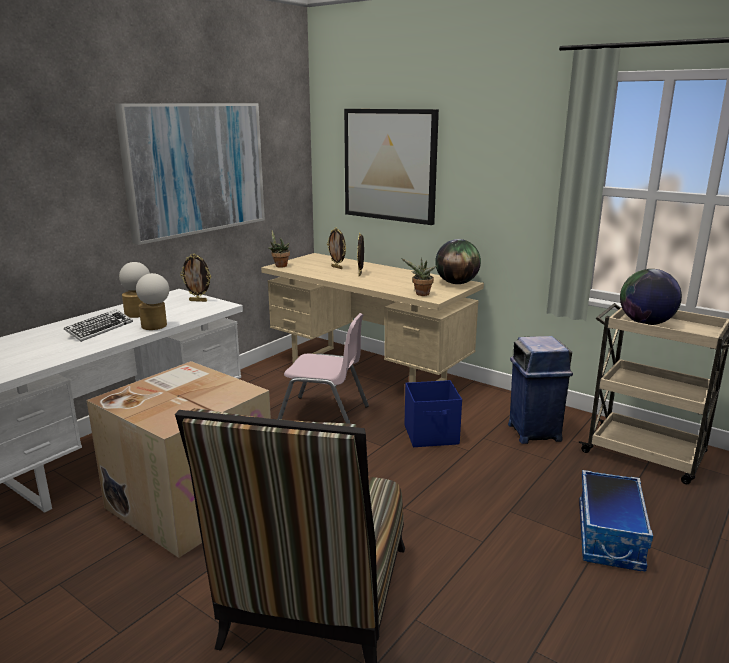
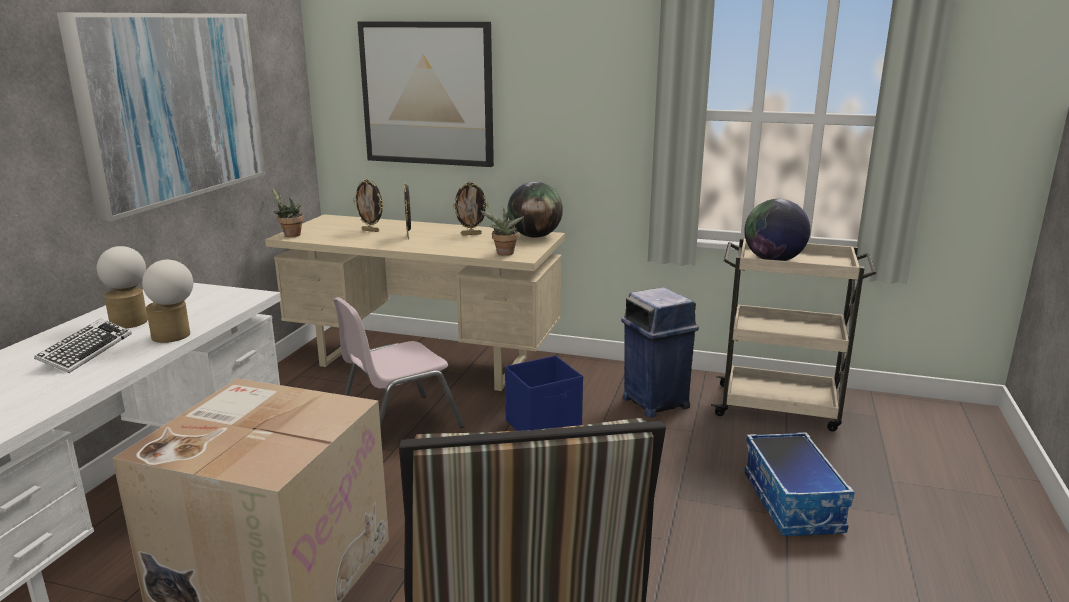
camera: 20 degrees left, 0 degrees up
picture frame [180,254,211,302] -> picture frame moved to [453,181,489,235]
pink chair [278,313,369,424] -> pink chair turned 150 degrees clockwise [333,297,464,428]

